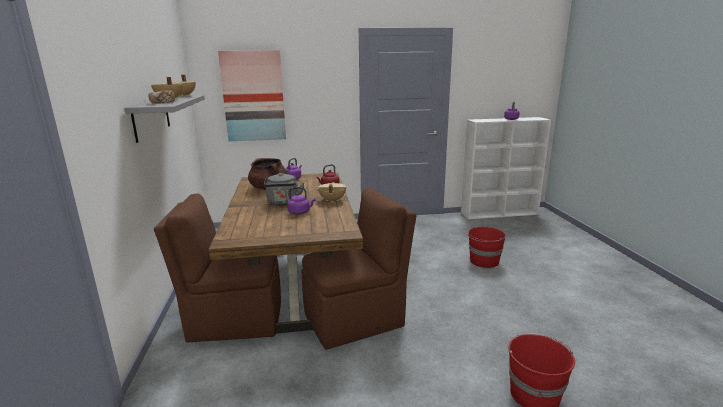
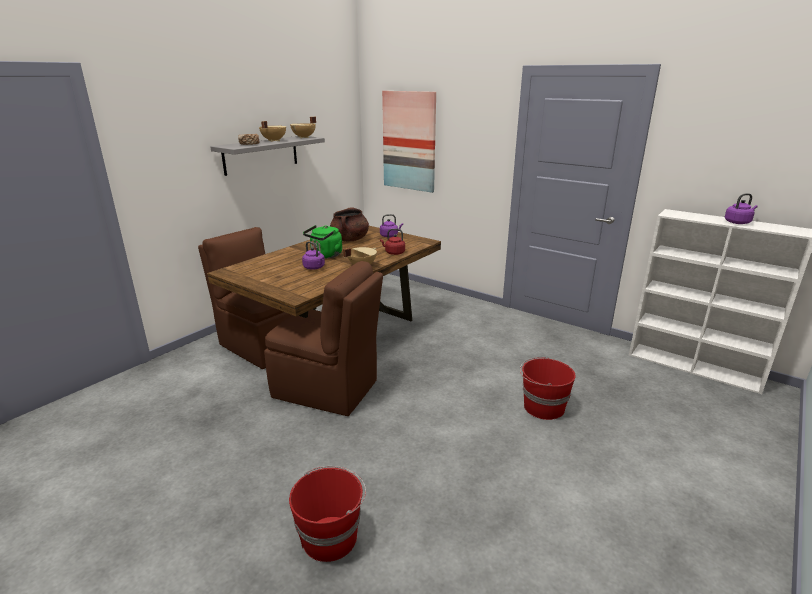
camera: 45 degrees right, 5 degrees up
grey kettle [264,173,304,206] -> green kettle [303,225,342,258]

